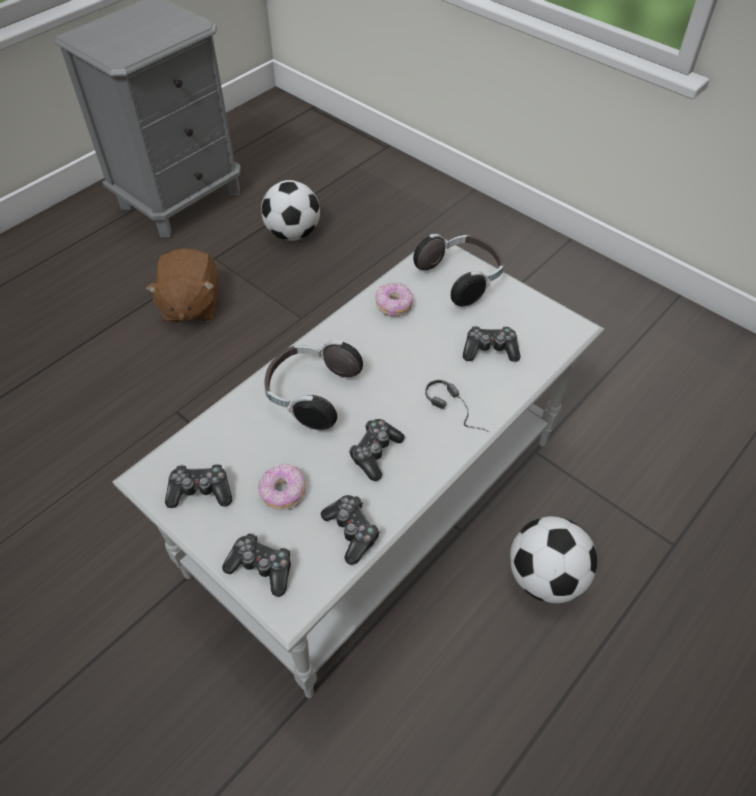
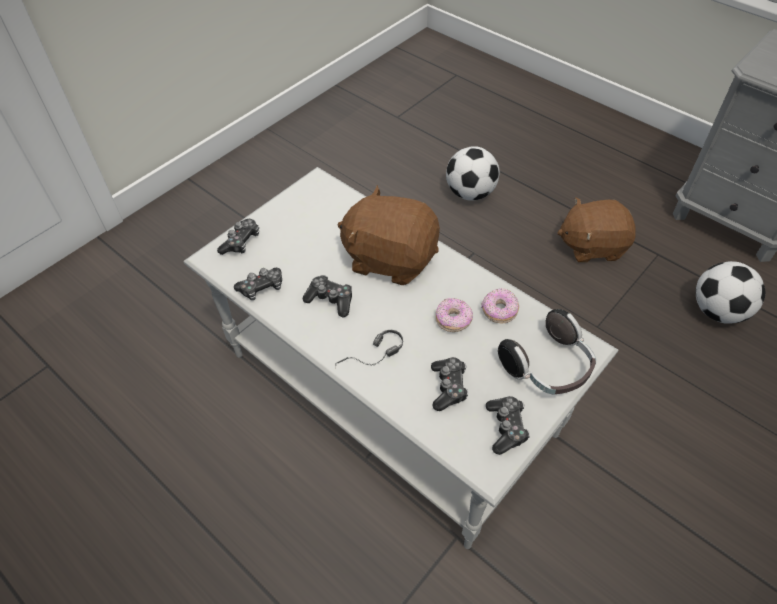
camera: 90 degrees right, 0 degrees up
game controller [165,463,232,508] -> game controller moved to [486,396,530,455]
donut [258,464,305,510] -> donut moved to [436,298,473,332]
headphones [264,340,363,430] -> brown plush toy [338,185,440,285]
football [510,516,597,603] -> football moved to [446,146,500,201]

